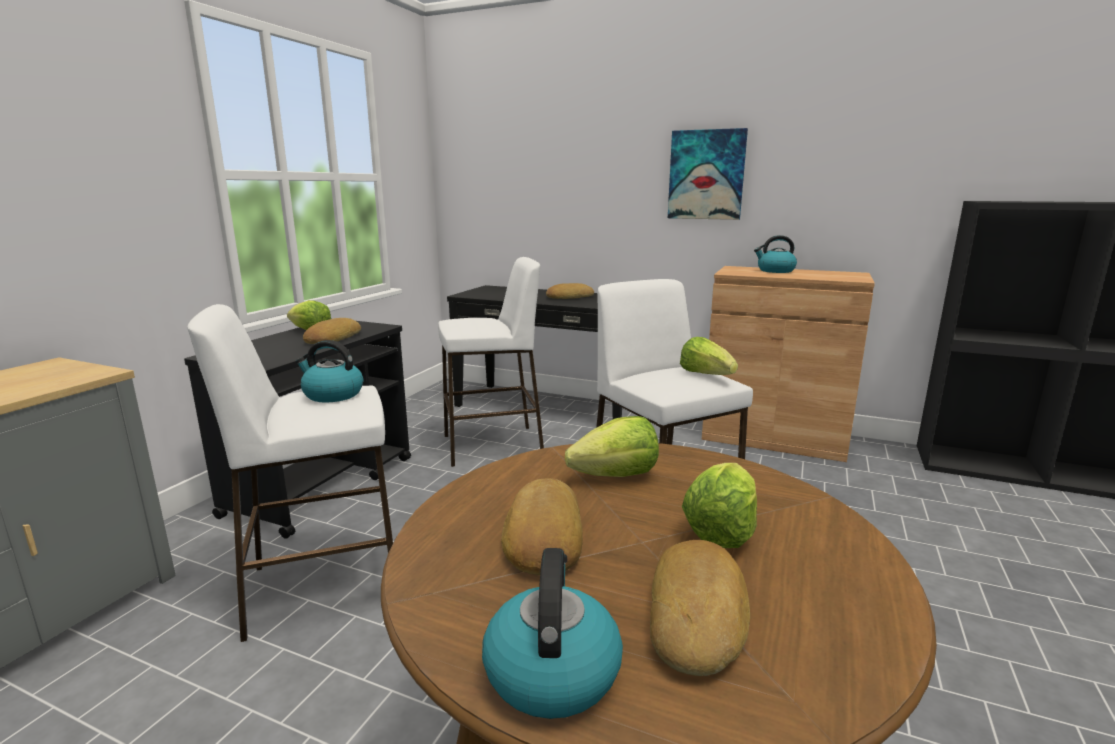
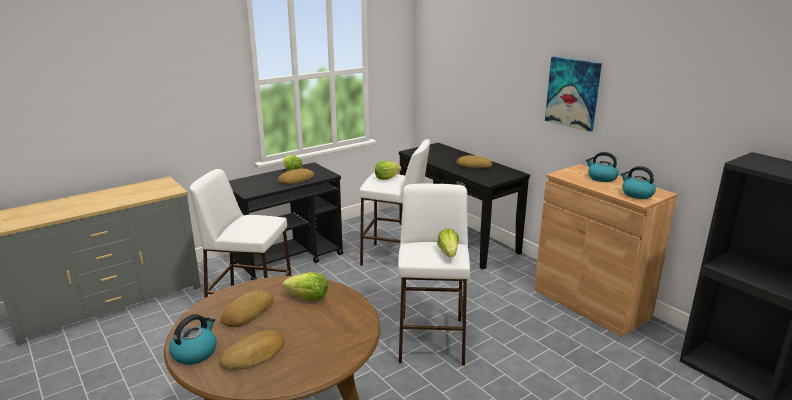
camera: 30 degrees right, 5 degrees up
kettle [295,340,363,403] -> kettle moved to [621,166,656,199]
lettuce [682,463,757,548] -> lettuce moved to [375,161,402,180]

